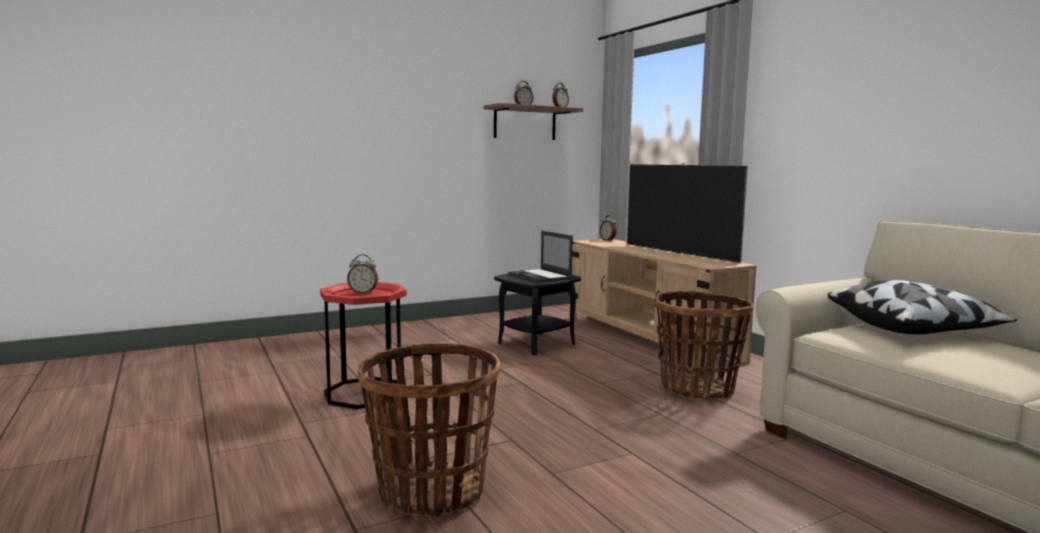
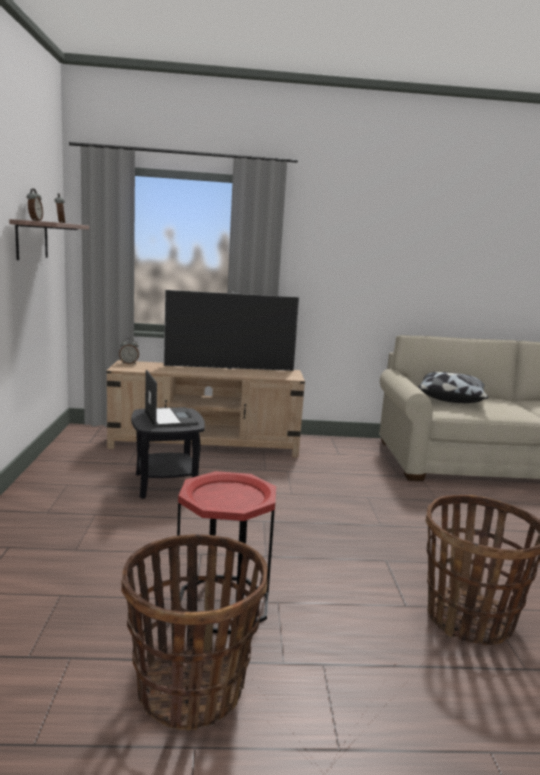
camera: 65 degrees left, 5 degrees up
alarm clock [347,254,378,294] -> none
laptop [508,231,573,283] -> laptop turned 105 degrees counterclockwise [145,370,199,428]
basket [654,291,754,399] -> basket moved to [121,534,268,731]

